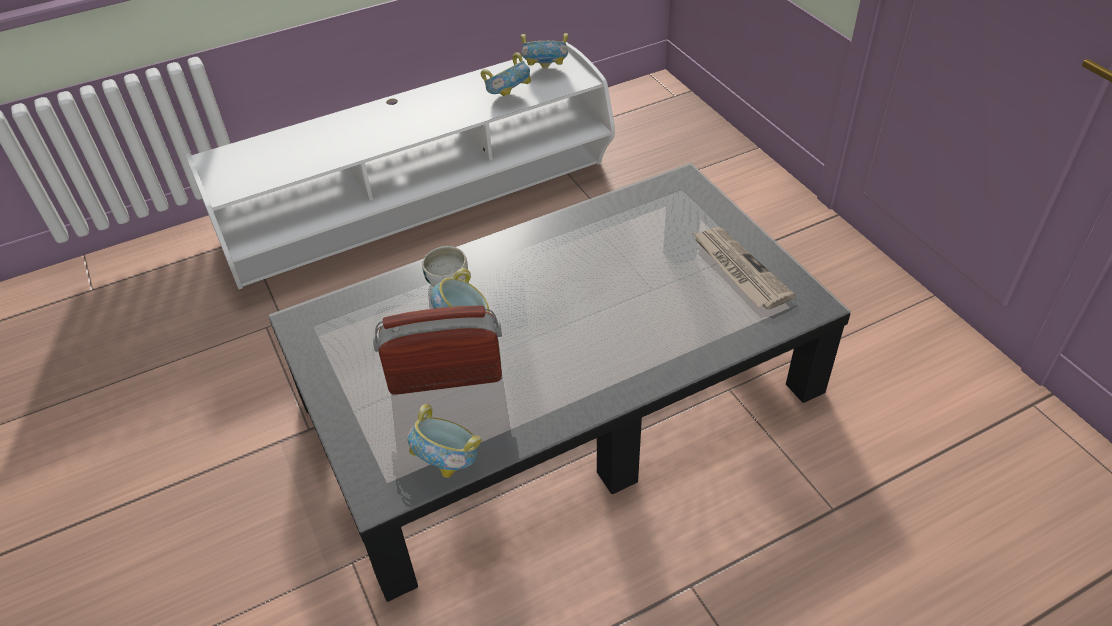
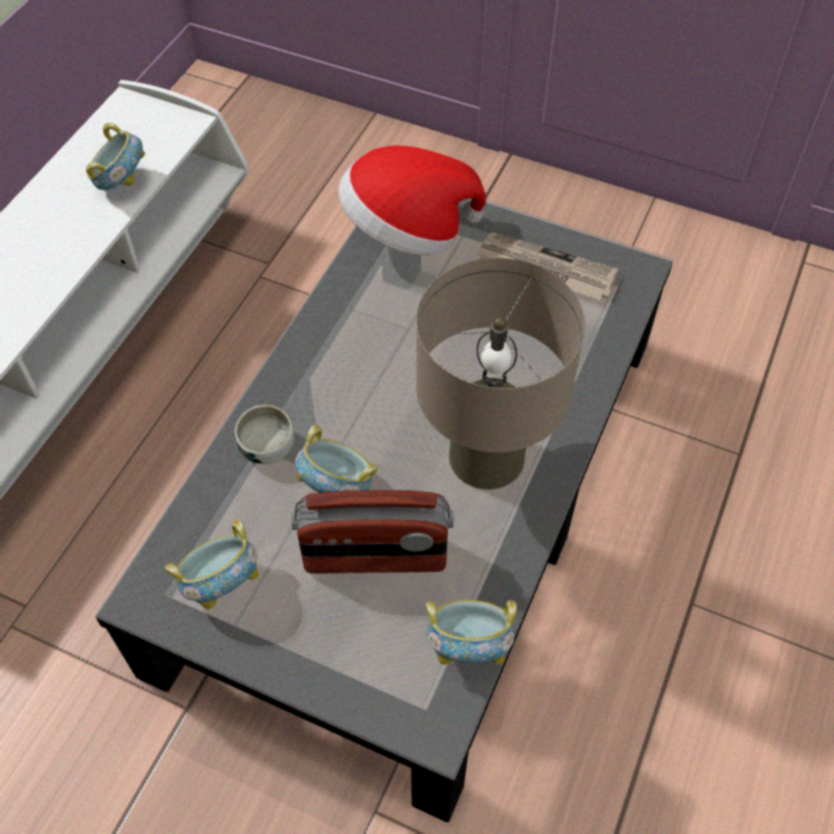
camera: 40 degrees left, 10 degrees up
radio [373,306,502,395] -> radio turned 135 degrees counterclockwise [292,490,454,574]
bowl [521,33,568,68] -> bowl moved to [165,520,259,609]
none -> hat [338,146,486,255]
none -> beige table lamp [416,258,585,490]

